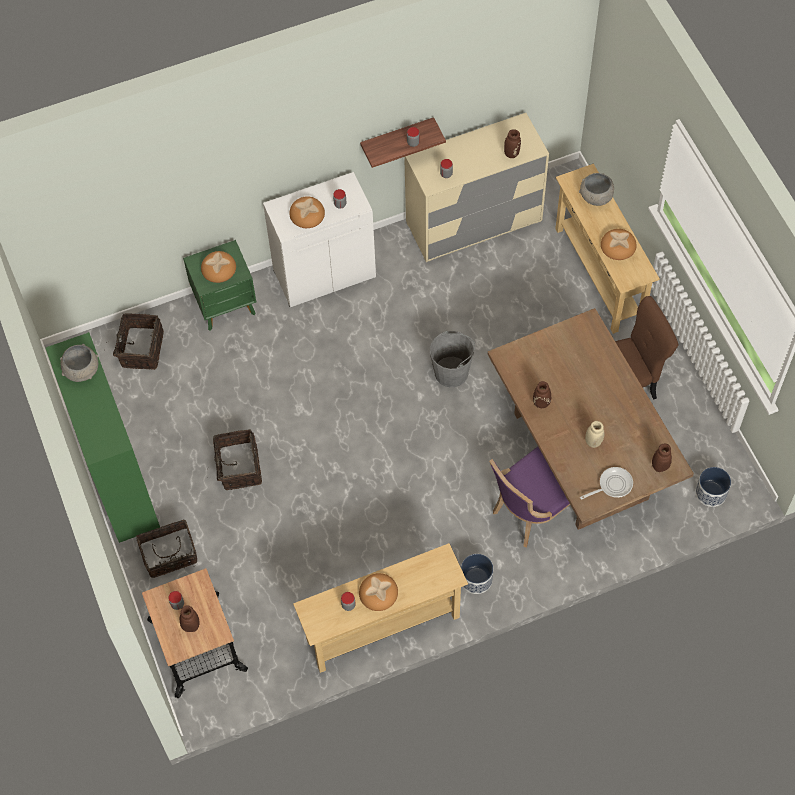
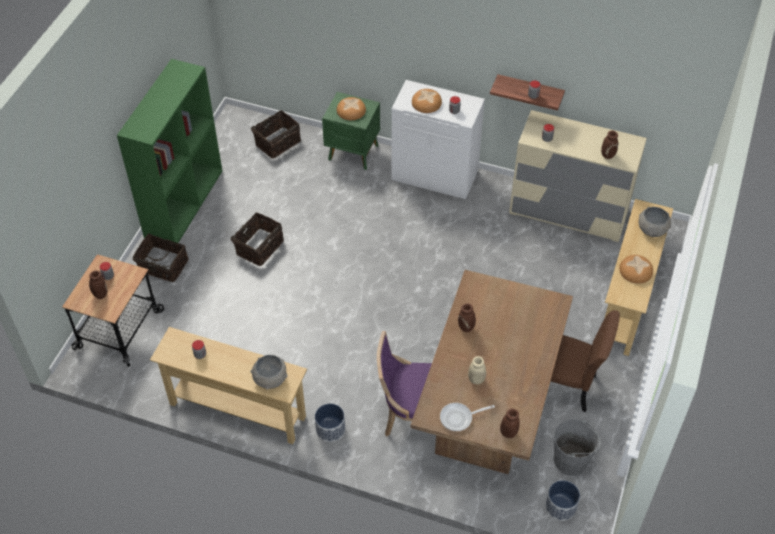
camera: 40 degrees right, 10 degrees down
grey bowl [60,344,98,382] -> grey bowl moved to [250,355,288,390]
bread [359,573,398,611] -> none
grey bucket [430,331,475,387] -> grey bucket moved to [554,419,601,476]
frying pan [580,467,633,500] -> frying pan turned 150 degrees clockwise [440,403,495,431]

